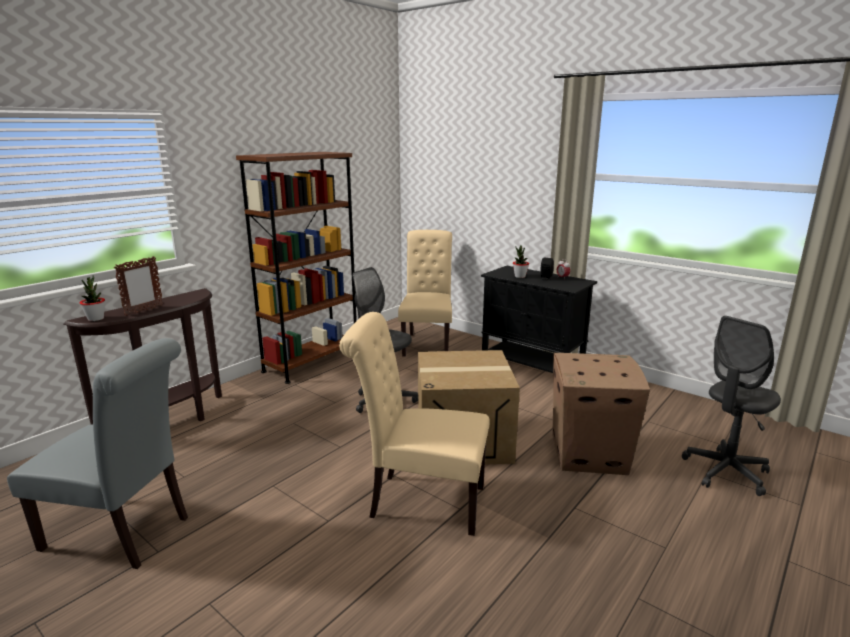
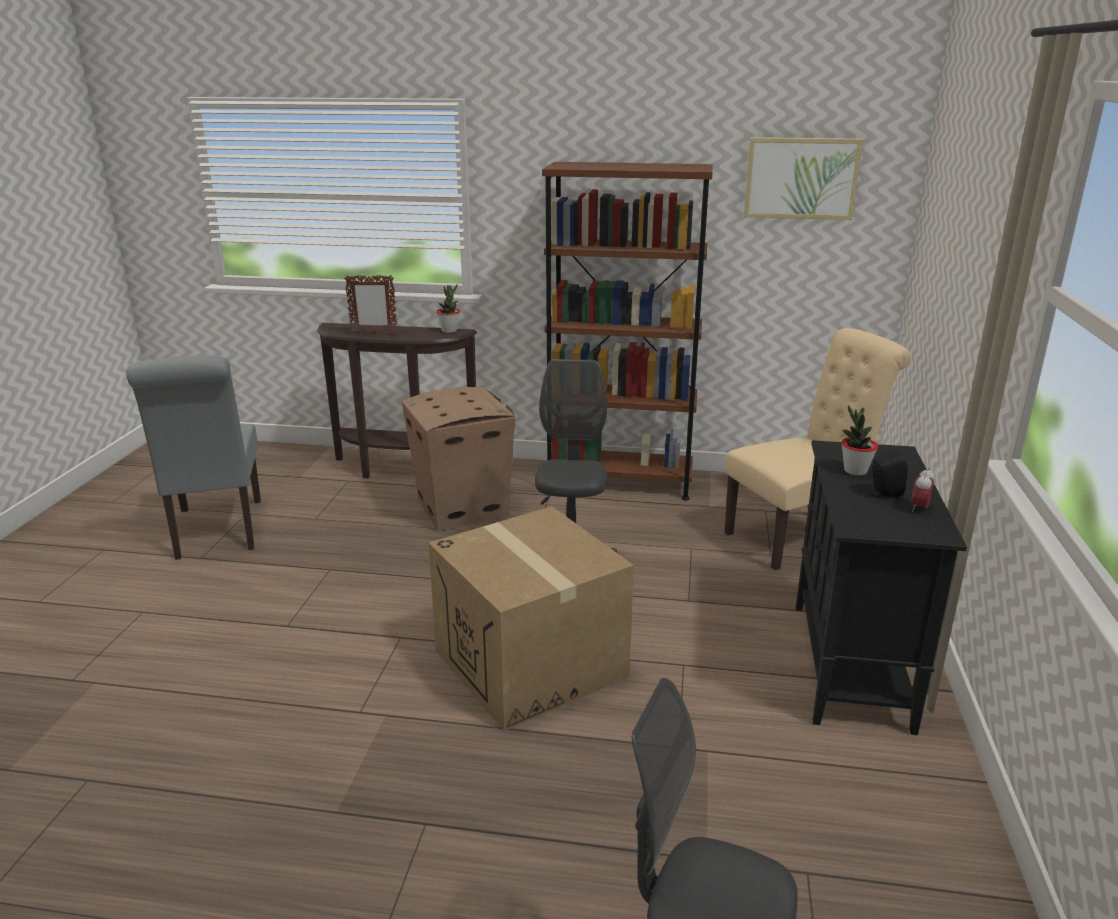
camera: 60 degrees right, 5 degrees up
potted plant [80,275,105,321] -> potted plant moved to [436,284,460,333]
beige chair [339,312,490,536] -> none
cardboard box [552,353,650,475] -> cardboard box moved to [402,387,515,531]
none -> picture [744,137,863,220]

